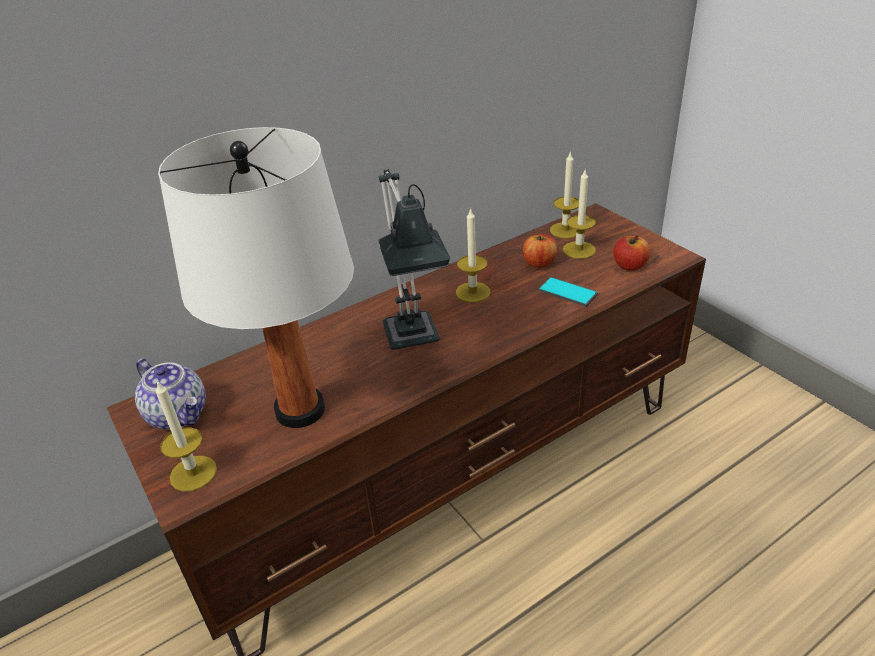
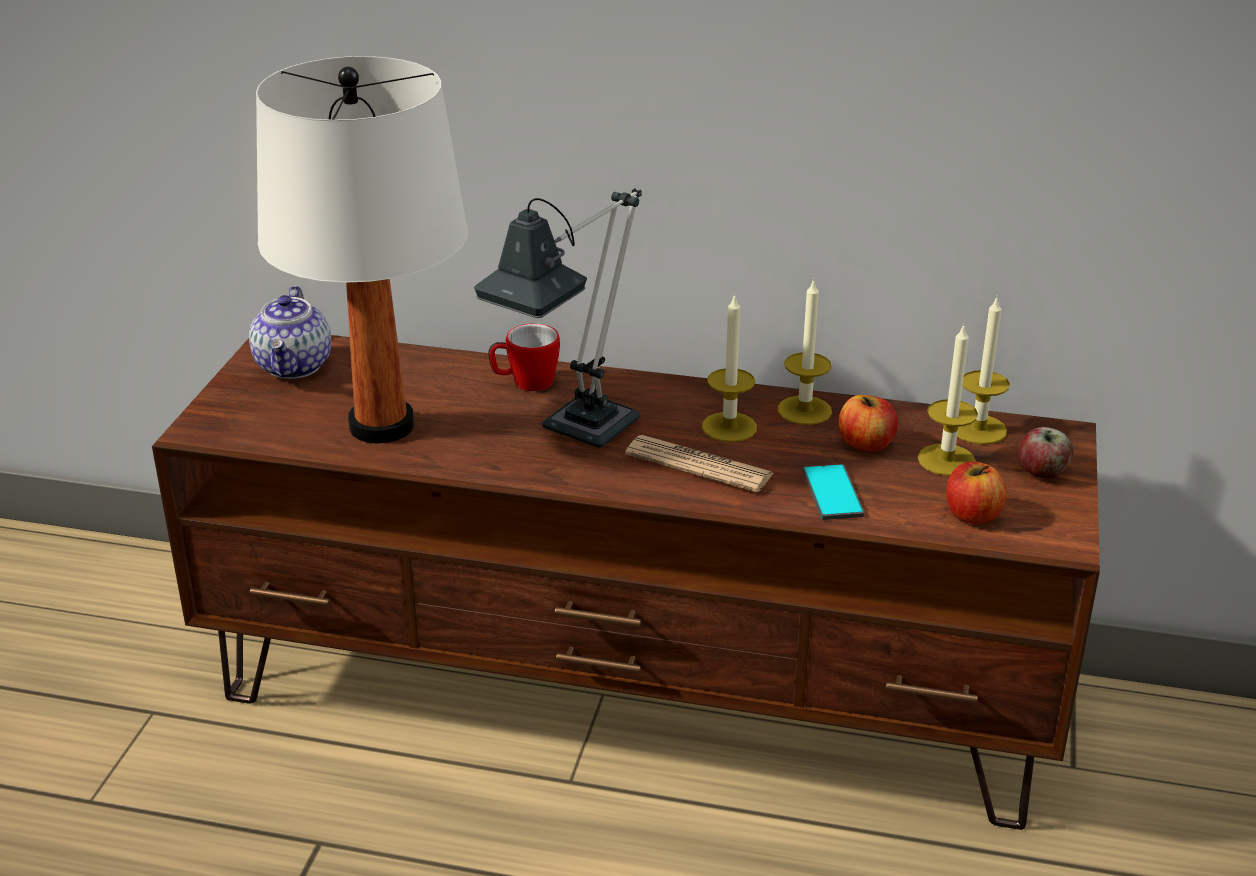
camera: 45 degrees right, 5 degrees down
candle [156,380,217,492] -> candle moved to [778,278,832,425]
none -> mug [488,324,560,391]
none -> newspaper [625,435,773,493]
none -> apple [1018,427,1073,478]

